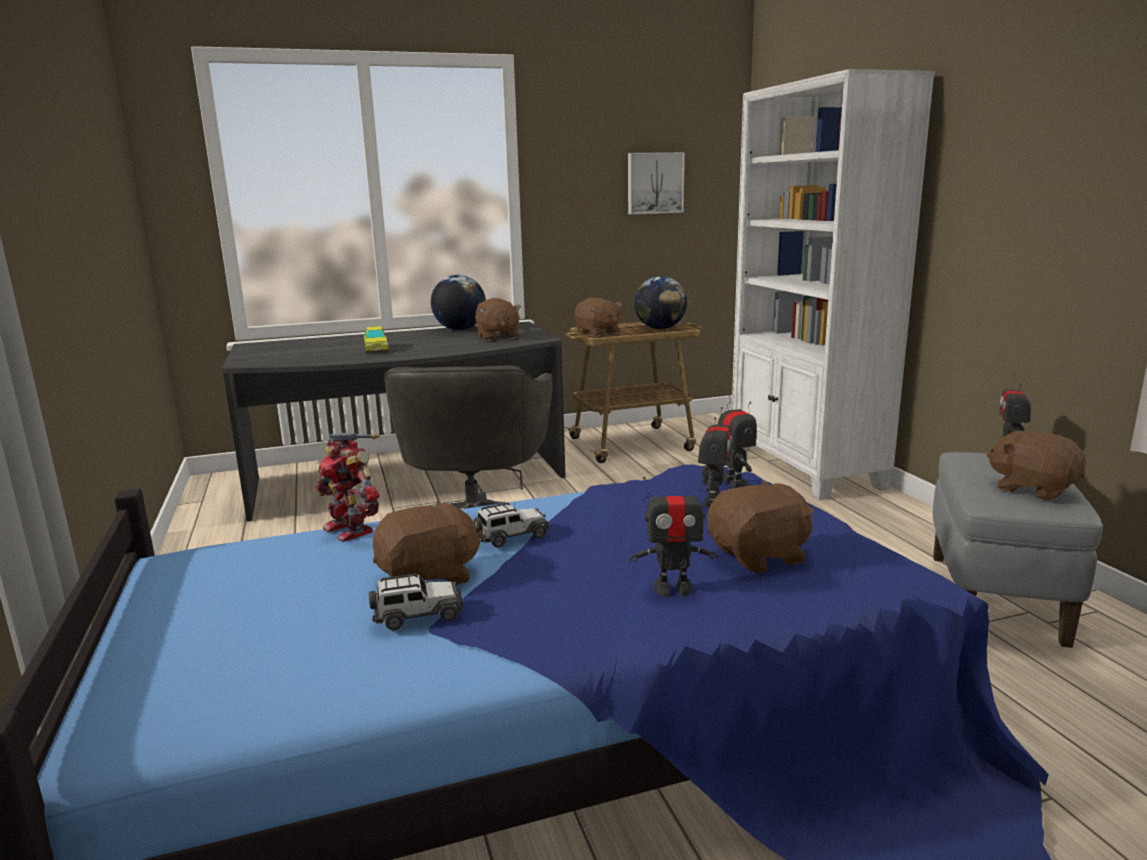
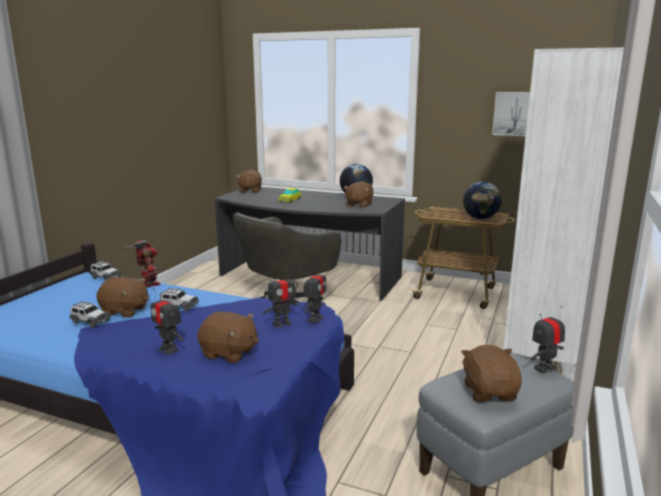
camera: 40 degrees right, 0 degrees up
toy robot [316,433,380,542] -> toy robot turned 150 degrees clockwise [122,239,160,287]
brown plush toy [574,297,622,337] -> brown plush toy moved to [236,170,262,193]
none -> toy car [90,261,122,281]

